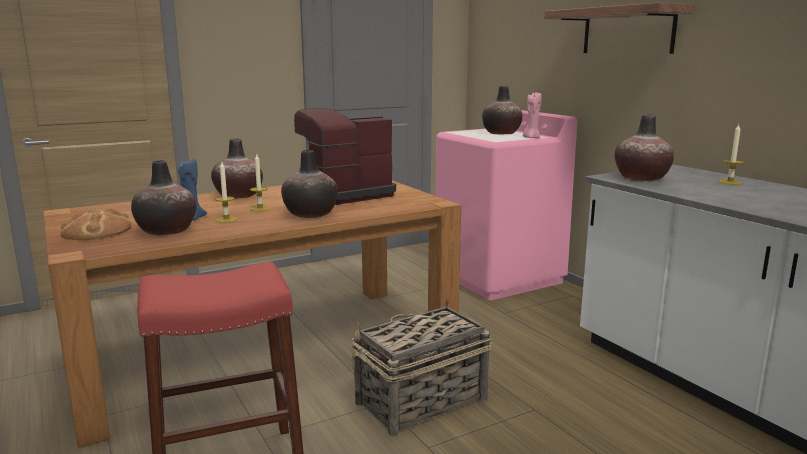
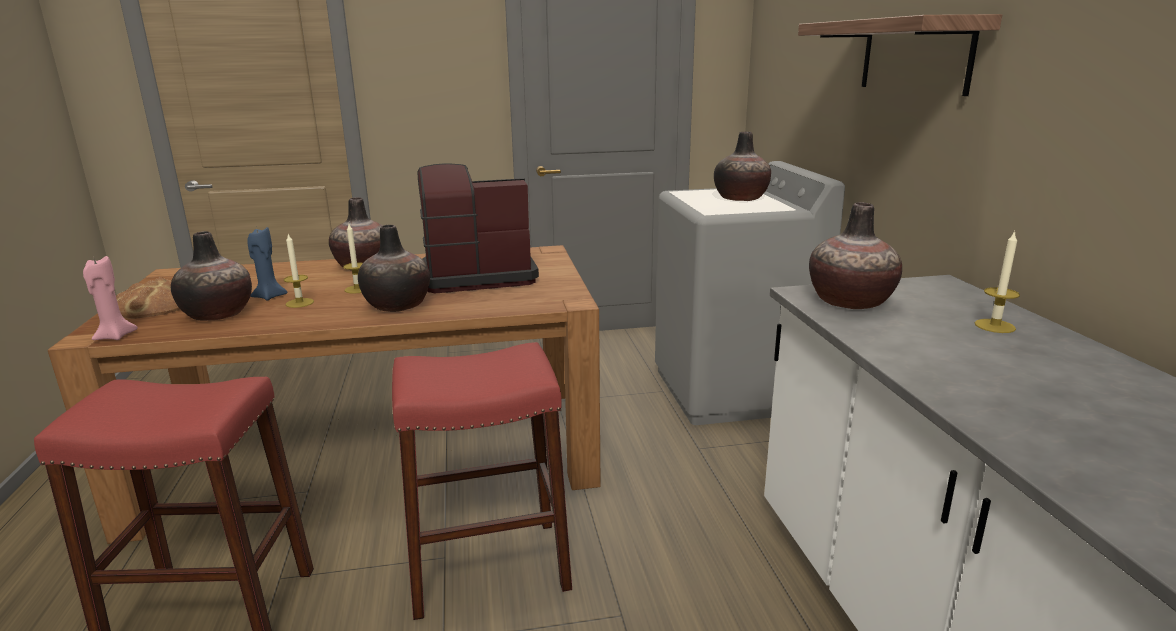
camera: 20 degrees right, 5 degrees up
basket [351,299,492,436] -> red stool [392,342,572,620]
pink washing machine [435,110,577,300] -> grey washing machine [655,161,845,425]
pink candle [523,92,542,139] -> pink candle moved to [83,256,138,340]

